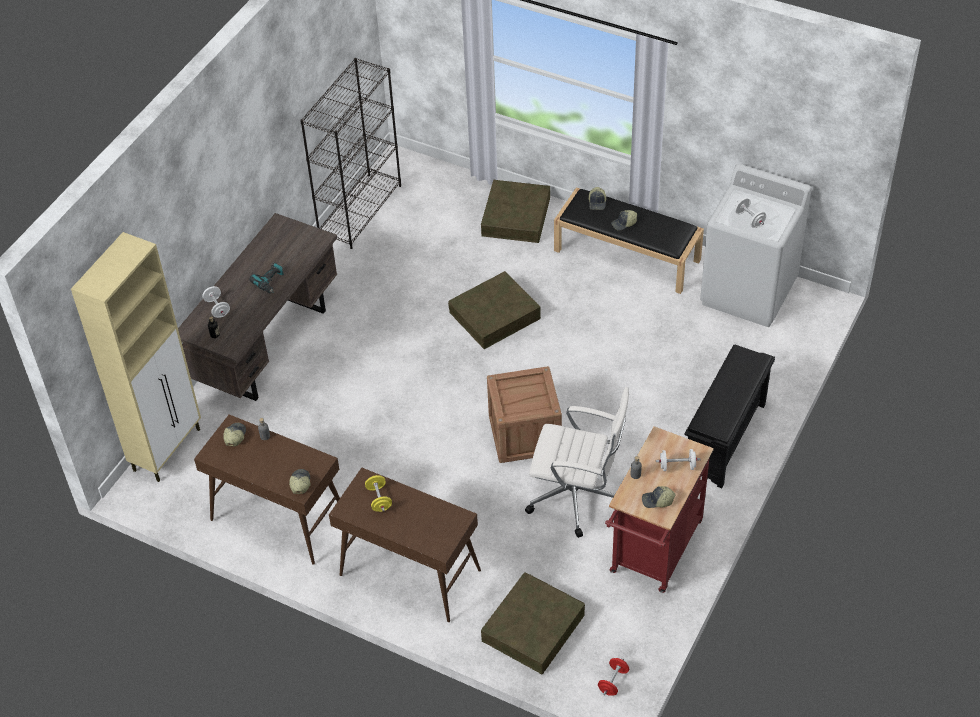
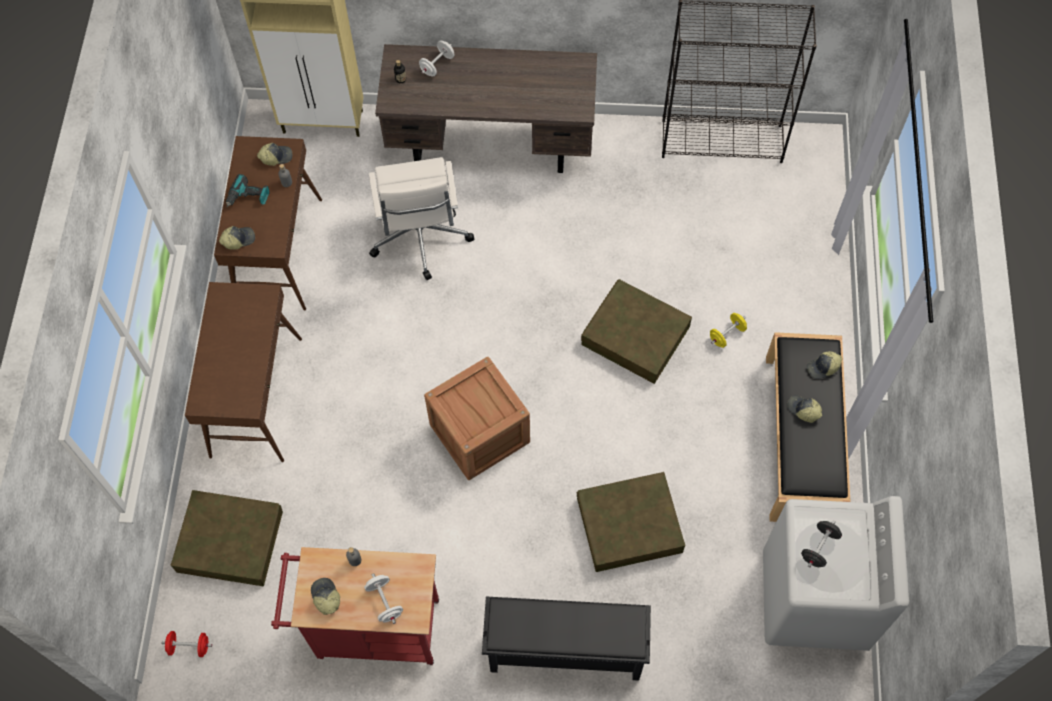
camera: 65 degrees right, 15 degrees up
power drill [249,262,284,293] -> power drill moved to [226,174,270,207]
yellow dumbbell [365,475,392,512] -> yellow dumbbell moved to [710,313,747,348]
brown storage box [481,180,550,243] -> brown storage box moved to [577,472,685,572]
white office chair [525,387,629,538] -> white office chair moved to [369,157,474,280]
white dumbbell [735,198,766,228] -> black dumbbell [801,521,842,568]

